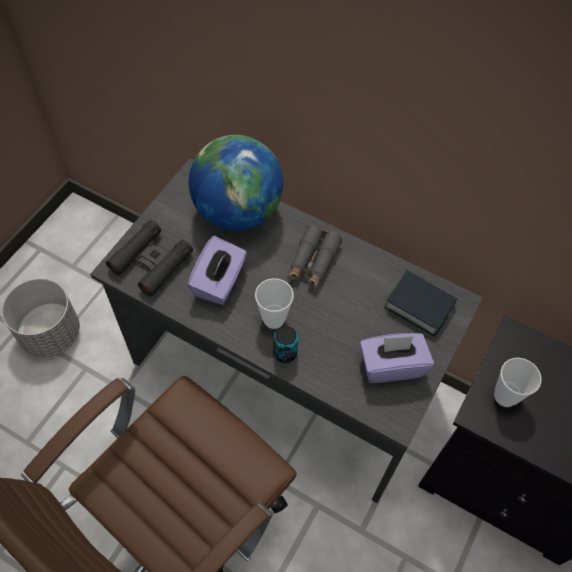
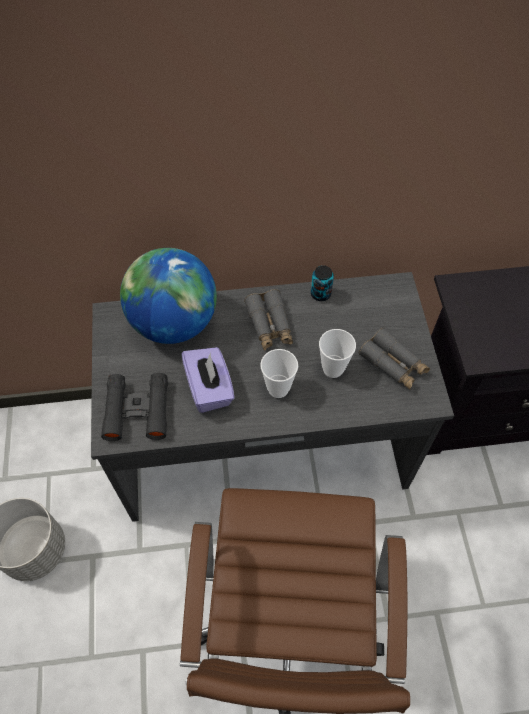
camera: 35 degrees left, 0 degrees up
can [273,326,298,363] -> can moved to [311,265,334,301]
purple tissue box [360,333,434,383] -> grey binoculars [359,328,430,390]
book [384,270,457,337] -> none
cup [494,358,542,407] -> cup moved to [319,329,356,378]

